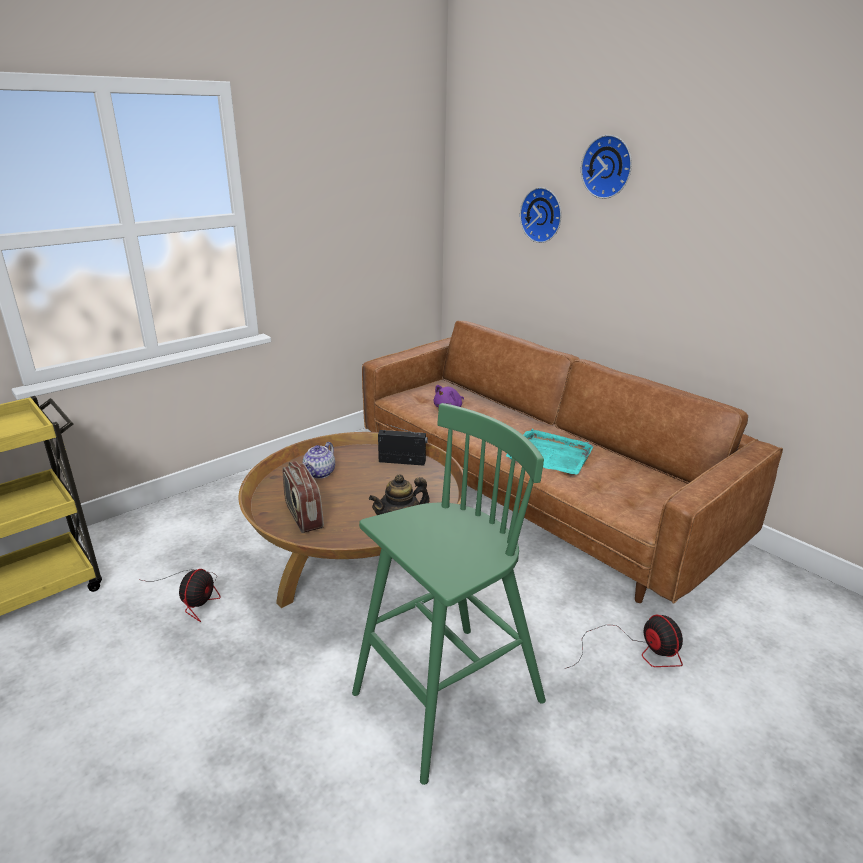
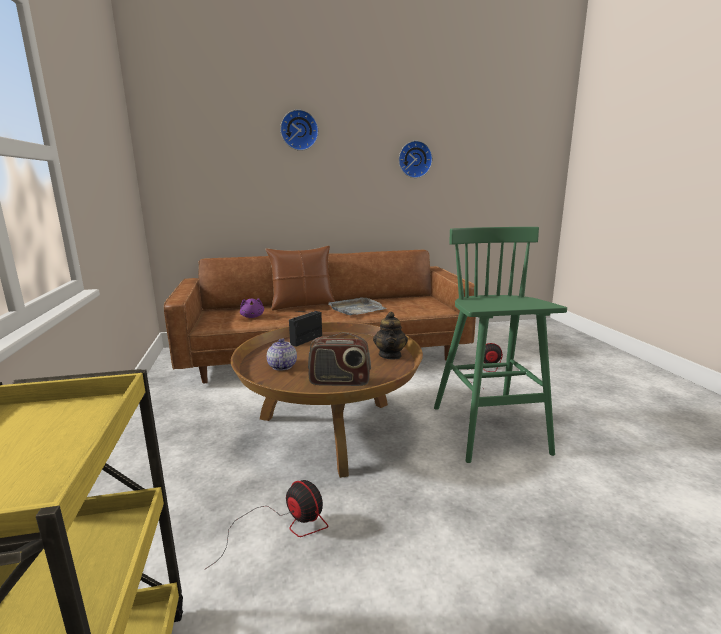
camera: 60 degrees left, 10 degrees down
teapot [303,442,335,479] -> teapot turned 150 degrees counterclockwise [267,339,297,371]
turquoise tray [506,429,593,475] -> grey tray [329,297,387,315]
wall clock [520,187,562,243] -> wall clock moved to [399,141,433,178]
none -> brown pillow [265,246,335,310]

